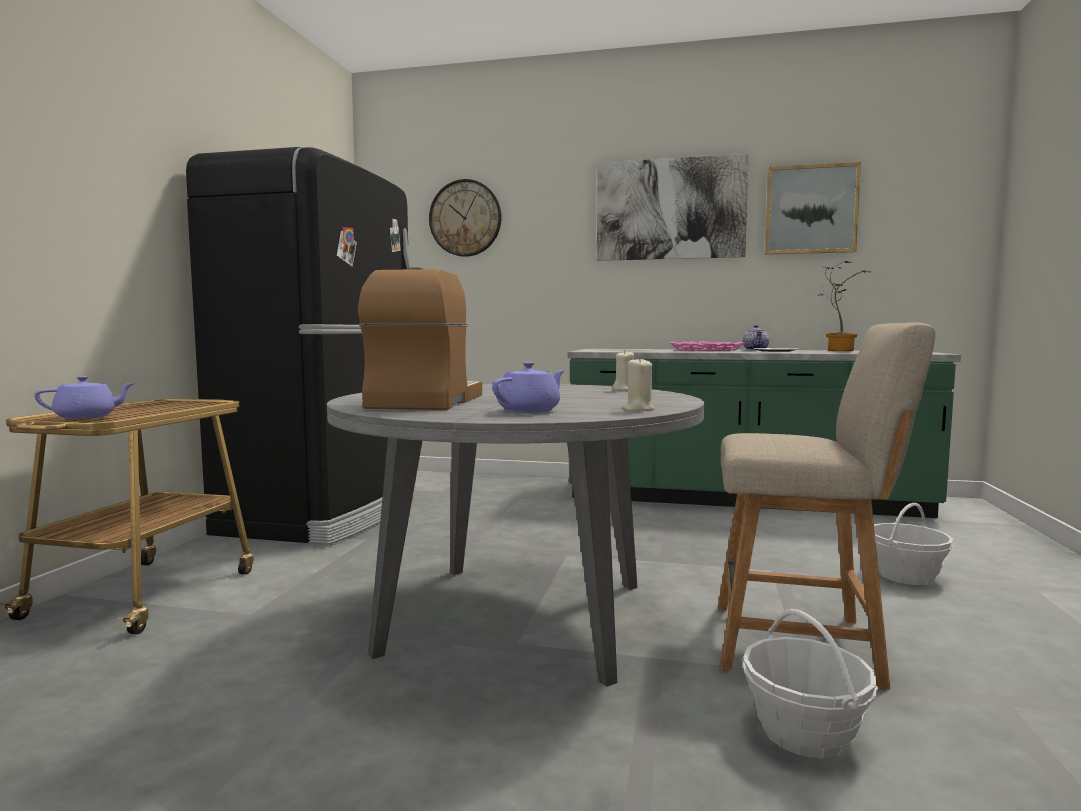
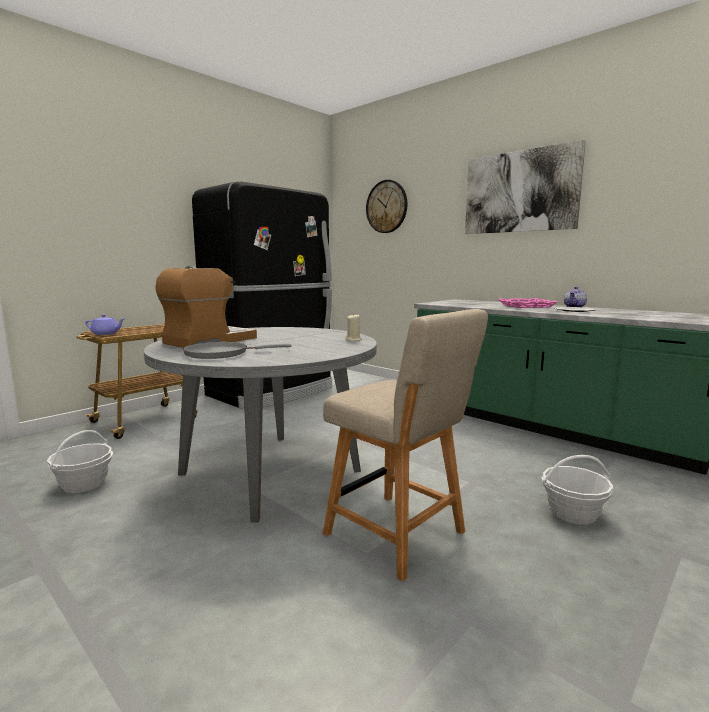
camera: 30 degrees right, 5 degrees up
purple teapot [492,362,565,413] -> grey frying pan [183,342,292,359]
beige candle [623,357,654,411] -> none
basket [743,609,878,758] -> basket moved to [47,430,113,493]
picture [765,162,861,255] -> none
potted plant [818,261,870,351] -> none

